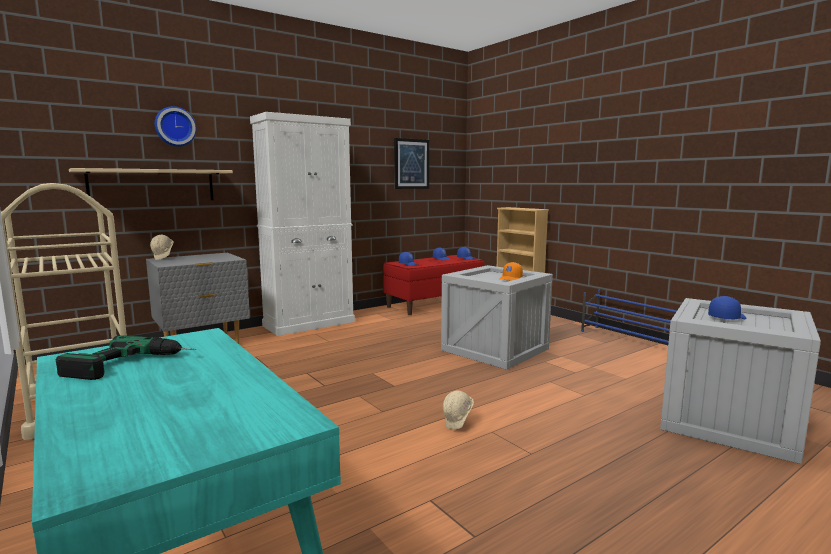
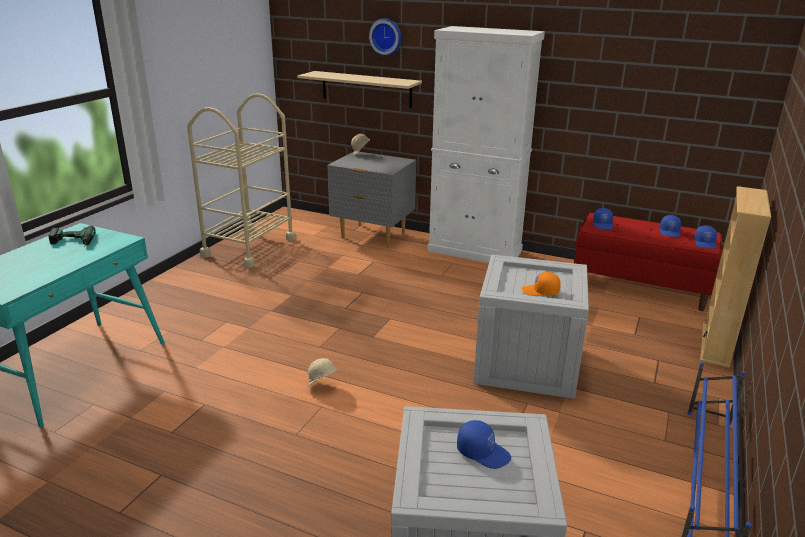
camera: 60 degrees right, 15 degrees up
picture [394,138,429,189] -> none

